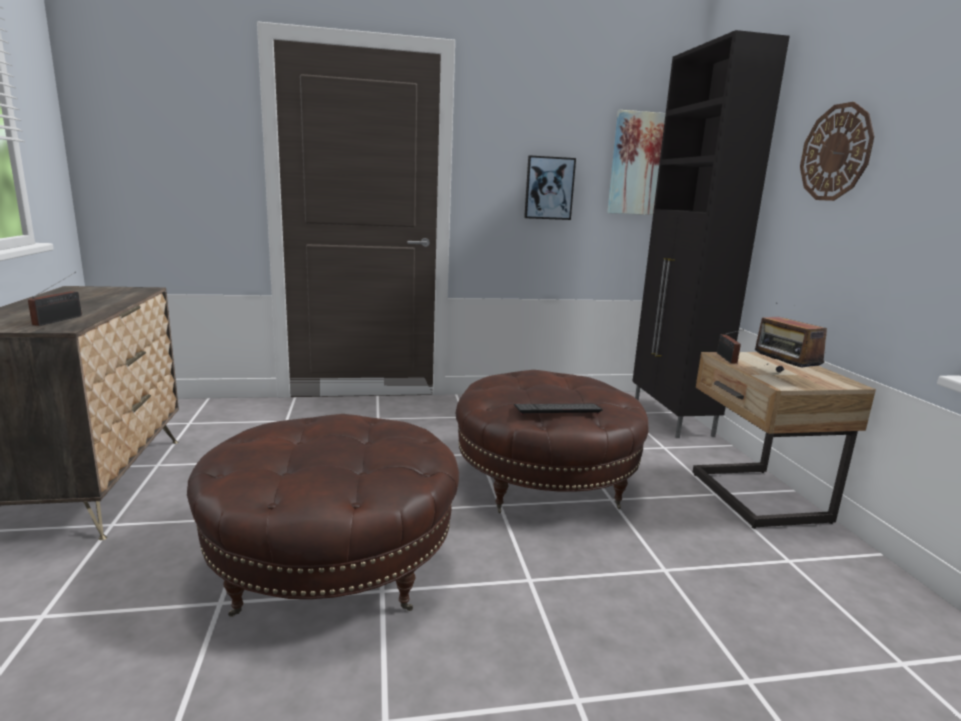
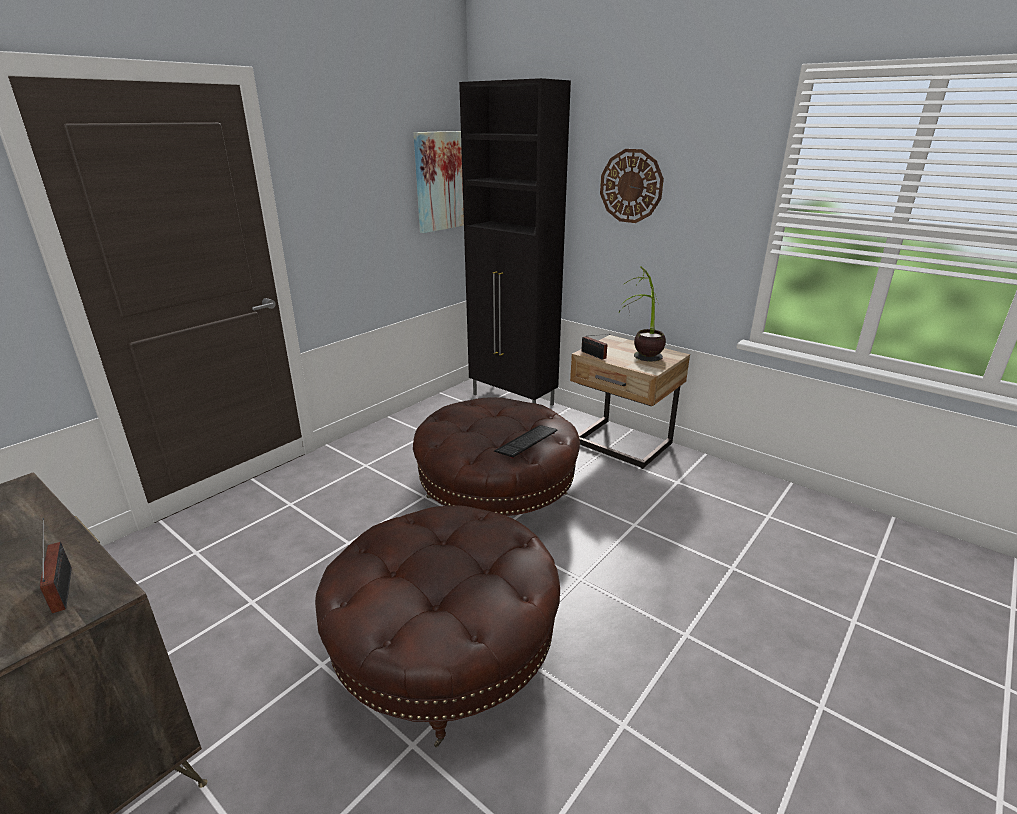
camera: 40 degrees left, 10 degrees up
picture [524,155,576,220] -> none
radio [755,303,827,373] -> potted plant [620,266,666,361]

